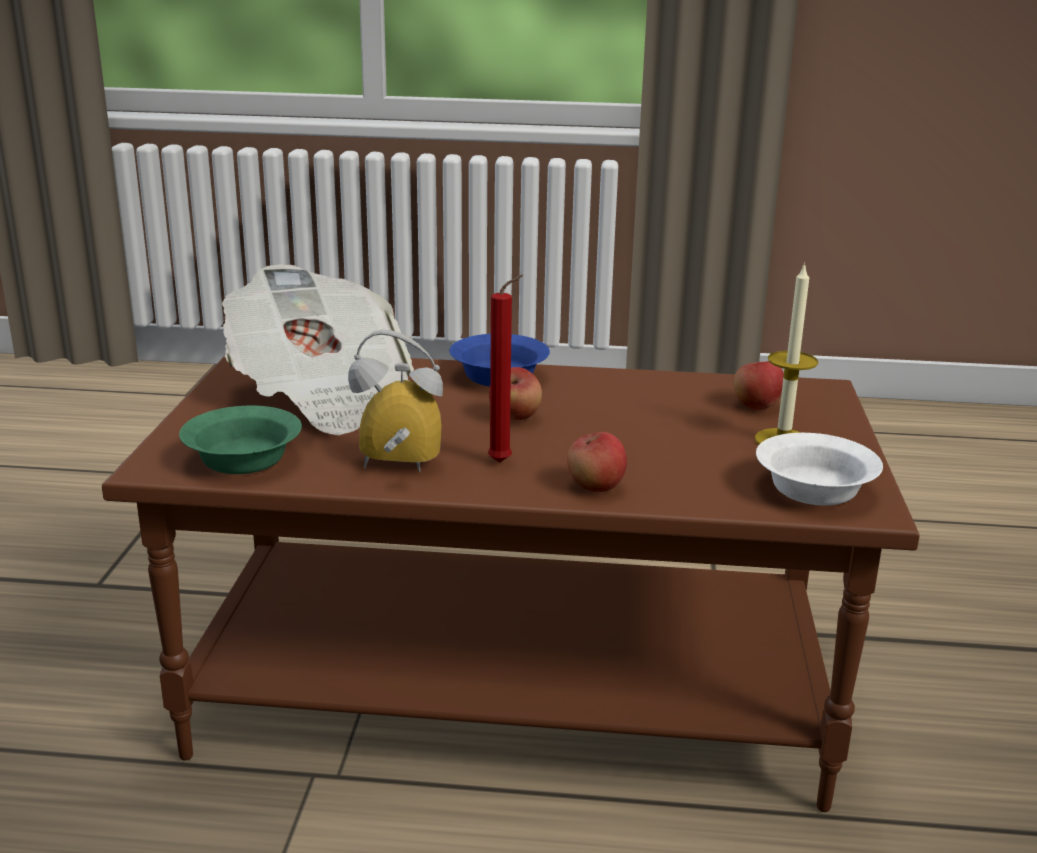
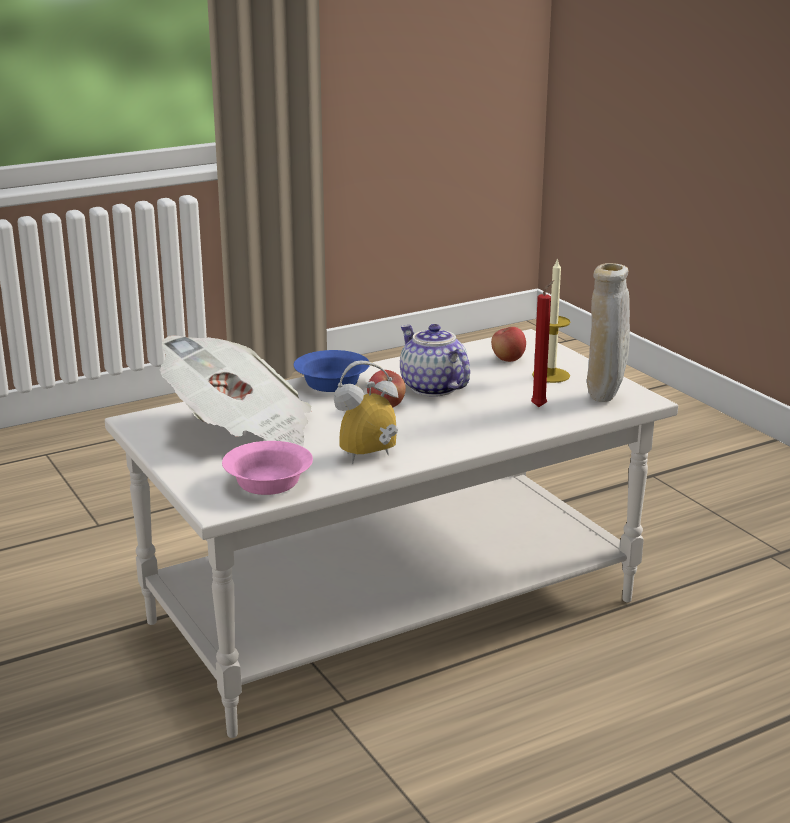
camera: 35 degrees left, 0 degrees up
brown coffee table [102,356,920,812] -> white coffee table [105,329,678,738]
green bowl [179,406,302,474] -> pink bowl [222,441,313,495]
red candle [488,275,523,463] -> red candle moved to [531,280,554,407]
apple [567,432,627,492] -> none
white bowl [756,433,883,506] -> beige vase [587,263,630,402]
none -> teapot [400,324,470,397]

